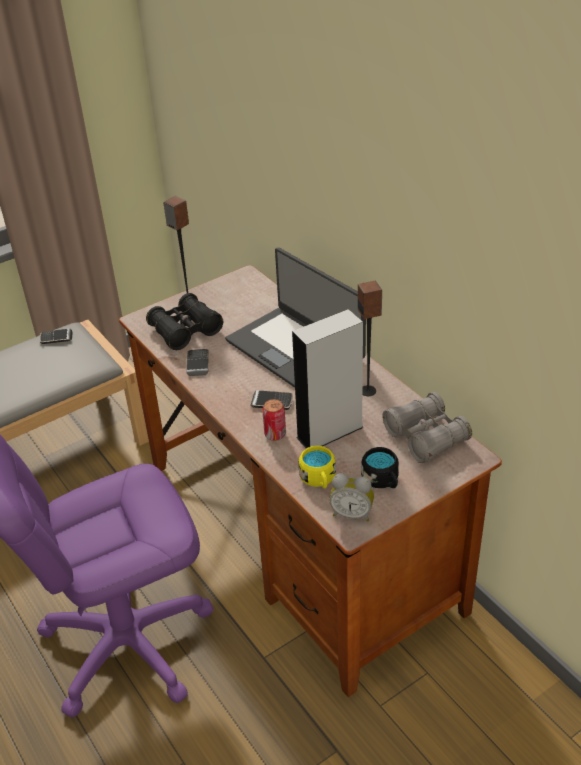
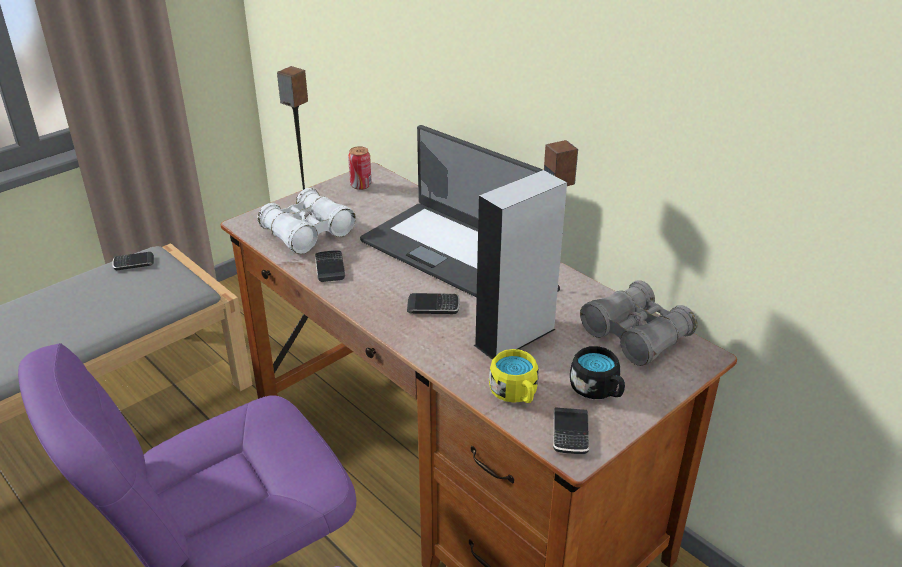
camera: 10 degrees left, 5 degrees down
black binoculars [146,293,223,350] -> white binoculars [257,188,356,254]
can [262,399,286,441] -> can moved to [348,146,372,190]
alarm clock [329,473,374,522] -> phone [553,407,589,454]

